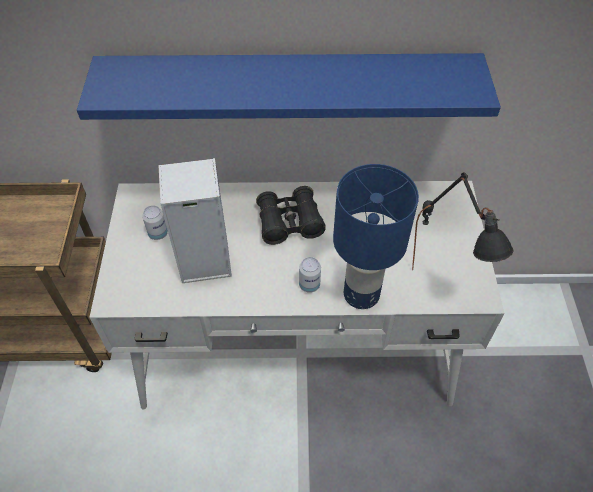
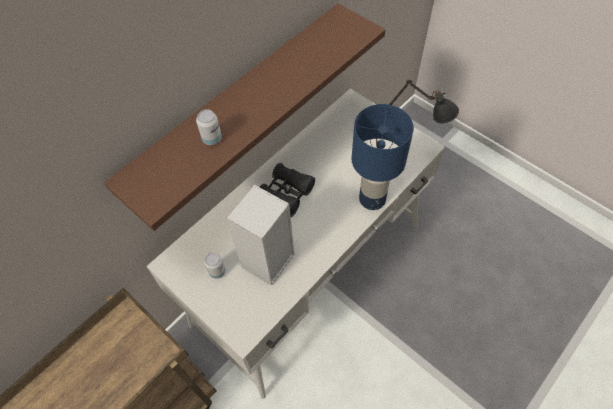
camera: 45 degrees left, 5 degrees up
blue shelf [77,53,501,120] -> brown shelf [104,3,385,231]
can [299,257,321,293] -> can moved to [196,109,222,145]

